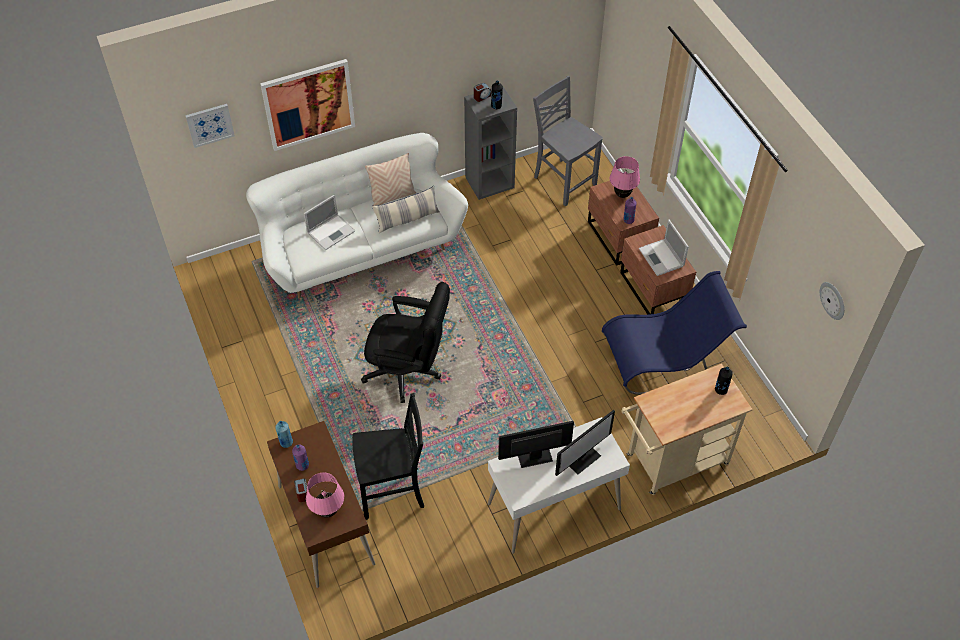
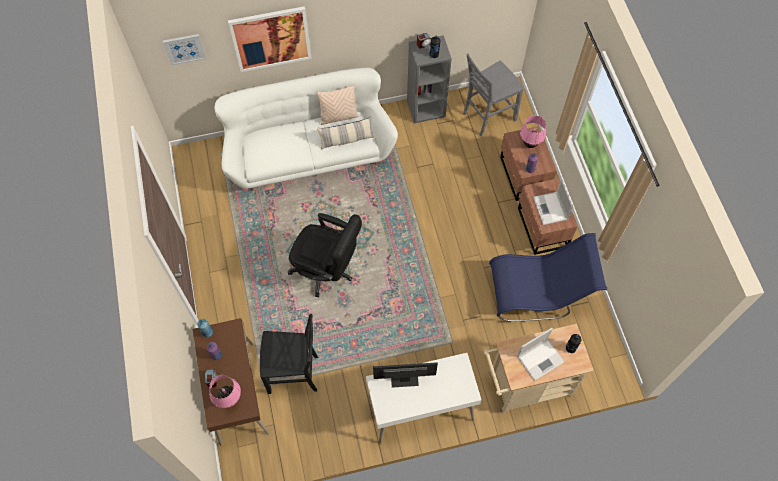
camera: 10 degrees right, 10 degrees up
laptop [304,195,355,250] -> laptop moved to [517,328,565,381]
grey chair [533,76,603,206] -> grey chair turned 90 degrees counterclockwise [463,54,524,136]
monitor [555,410,615,476] -> none
wall clock [820,282,844,320] -> none

